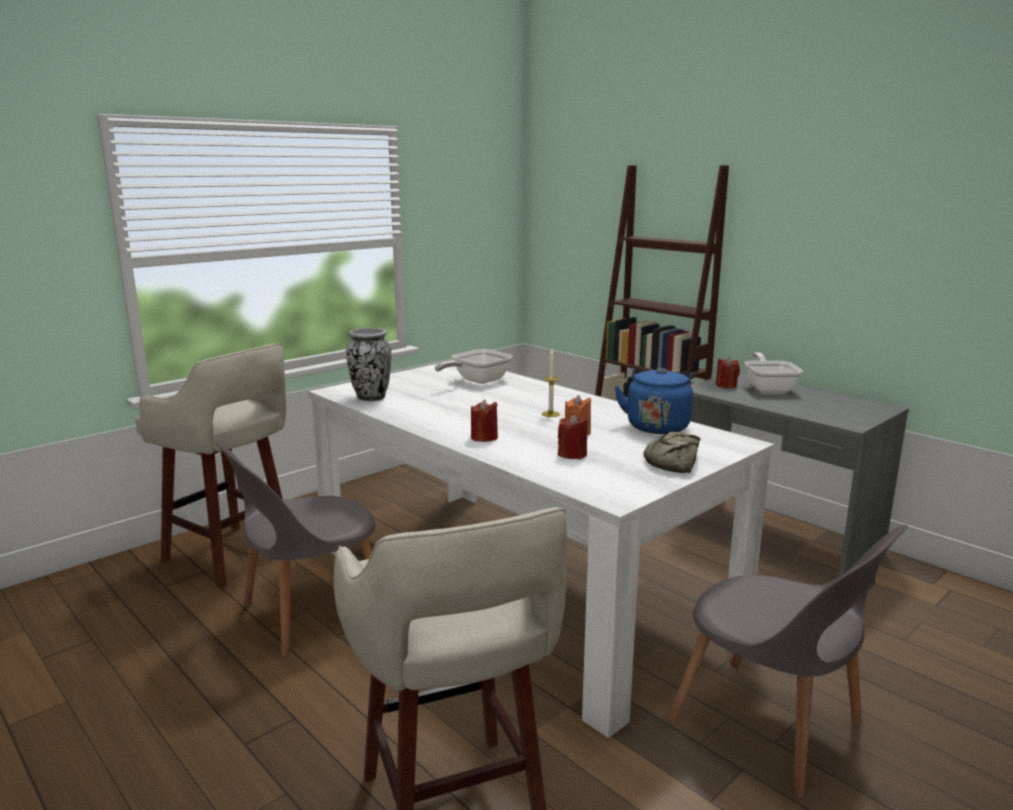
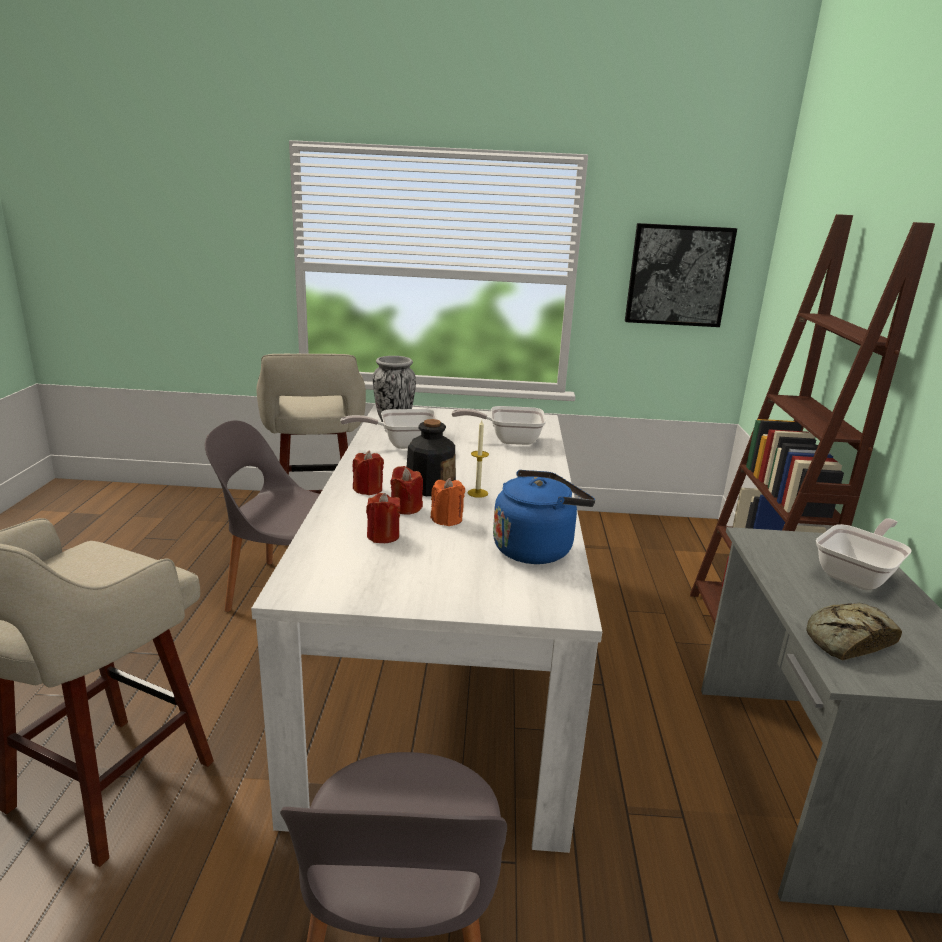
camera: 45 degrees right, 5 degrees up
bread [643,431,701,473] -> bread moved to [806,602,902,661]
red candle [716,357,740,389] -> red candle moved to [390,466,423,514]
none -> frying pan [340,409,439,449]
none -> bottle [407,419,456,496]
none -> picture [625,223,737,327]

